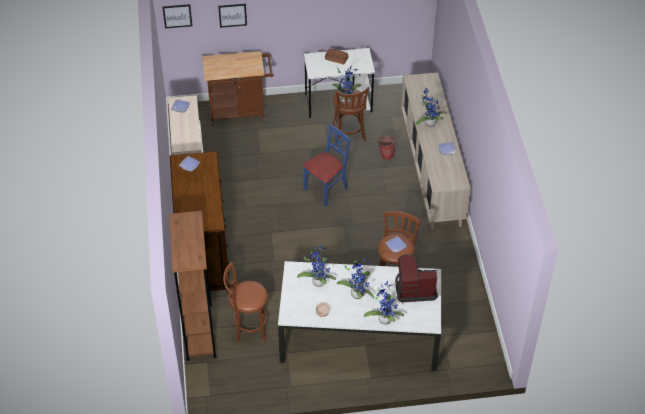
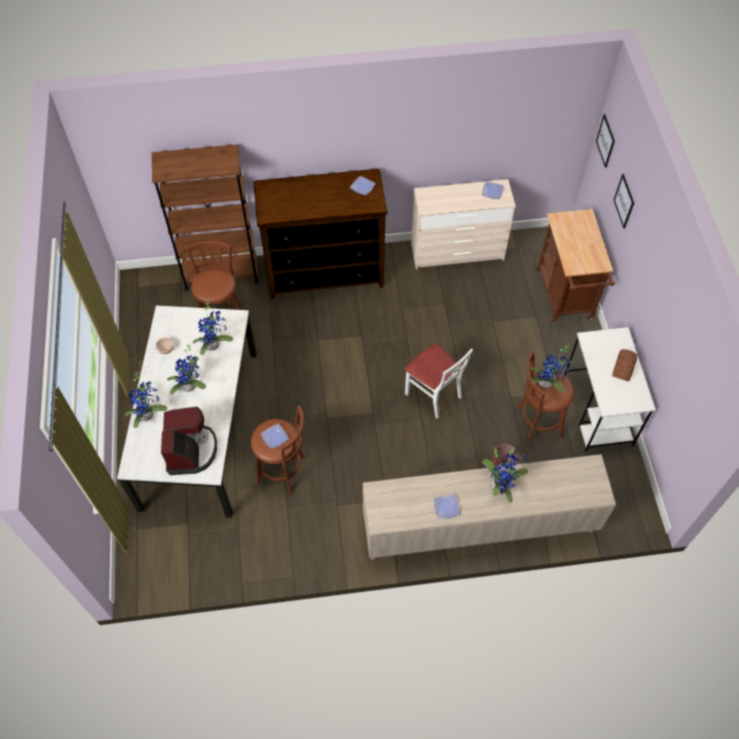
camera: 90 degrees right, 10 degrees up
blue chair [303,124,350,207] -> white chair [405,343,473,419]

